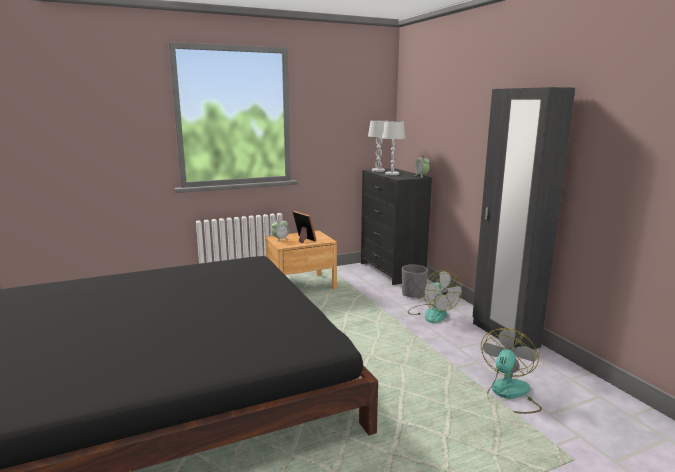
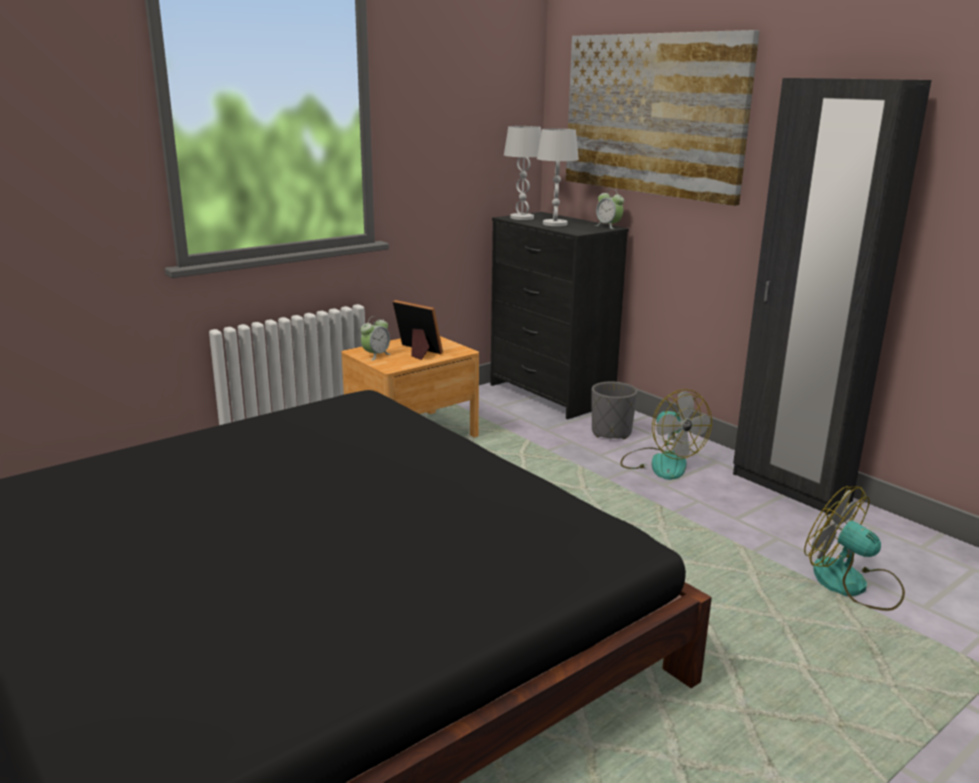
camera: 15 degrees left, 5 degrees up
fan [481,328,542,414] -> fan turned 60 degrees counterclockwise [804,486,905,611]
none -> picture [566,30,760,206]

